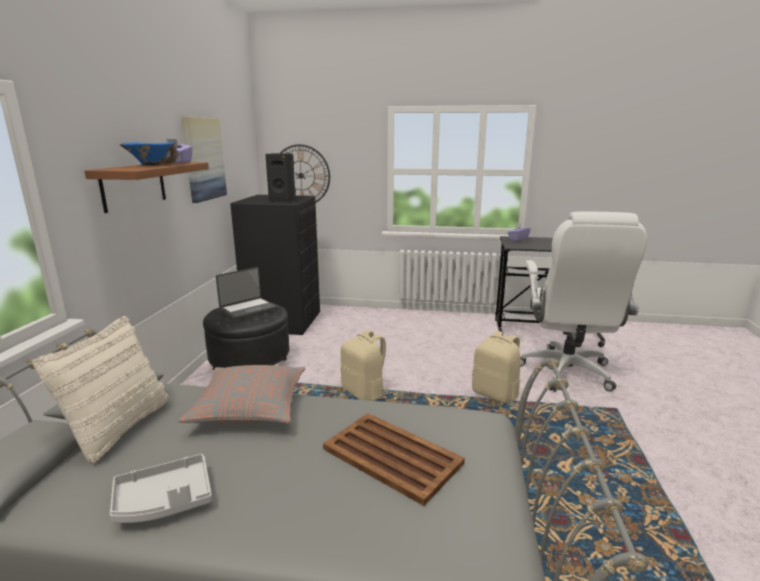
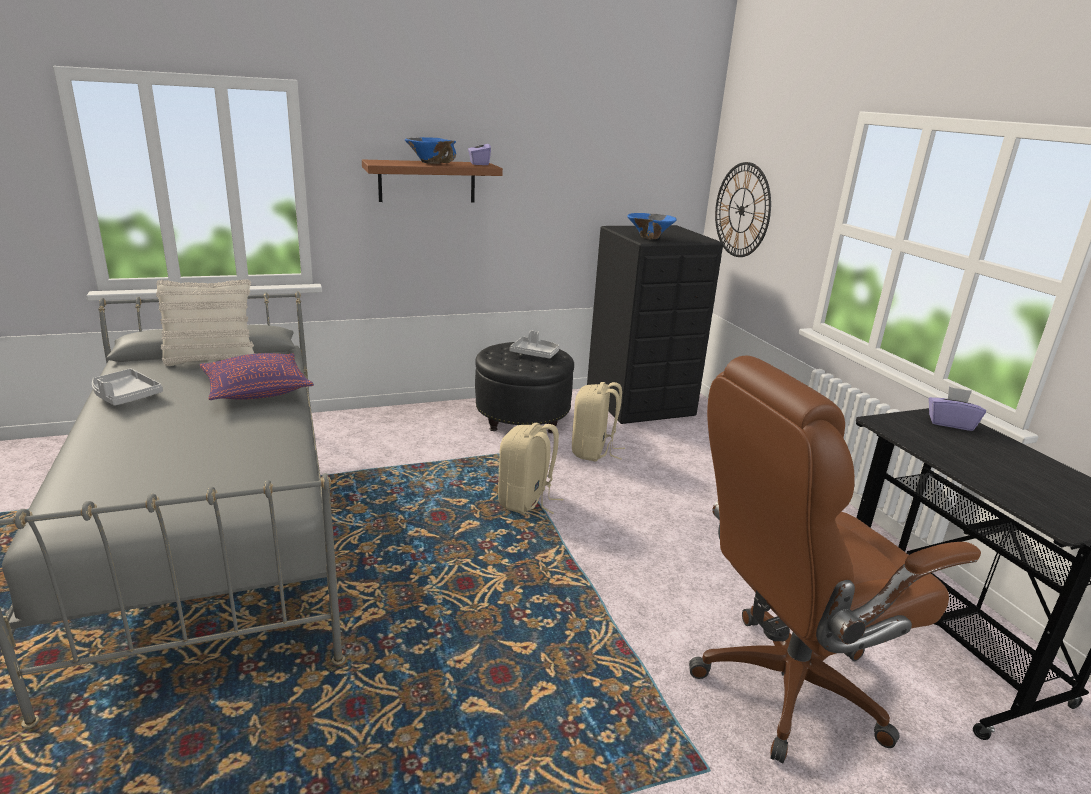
camera: 60 degrees right, 5 degrees up
grey pillow [178,365,305,423] -> purple pillow [200,353,314,400]
picture [182,117,227,203] -> none
laptop [216,267,277,320] -> grey tray [510,330,560,358]
black speaker [265,153,296,203] -> blue bowl [627,213,677,239]
brown tray [323,413,465,506] -> none
beige backpack [472,331,520,404] -> beige backpack moved to [572,382,625,461]
white office chair [520,211,647,392] -> brown office chair [689,356,981,763]

